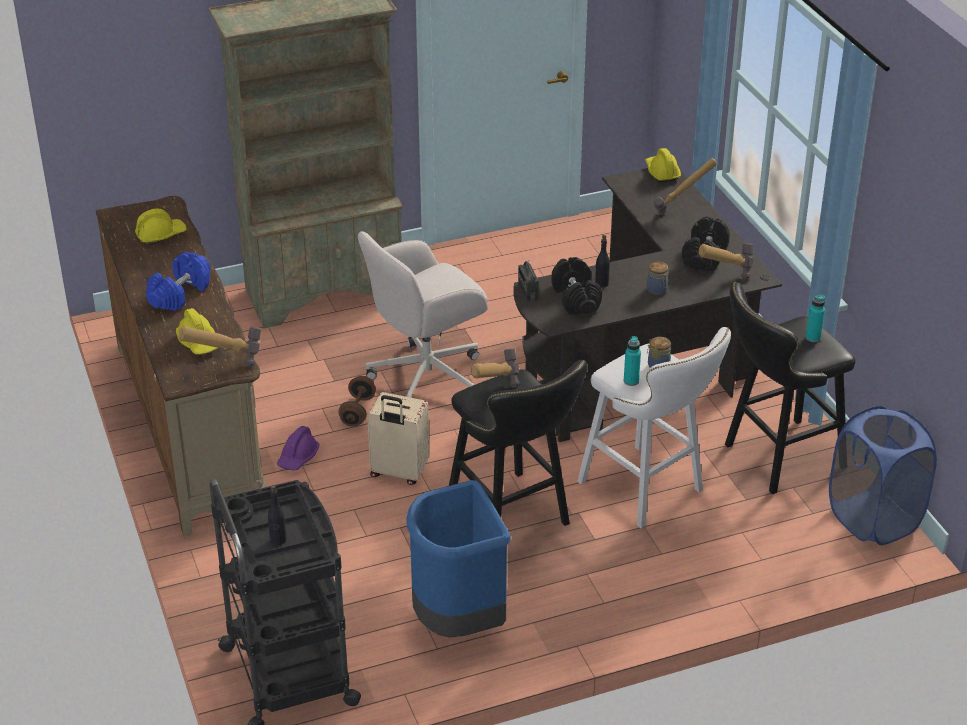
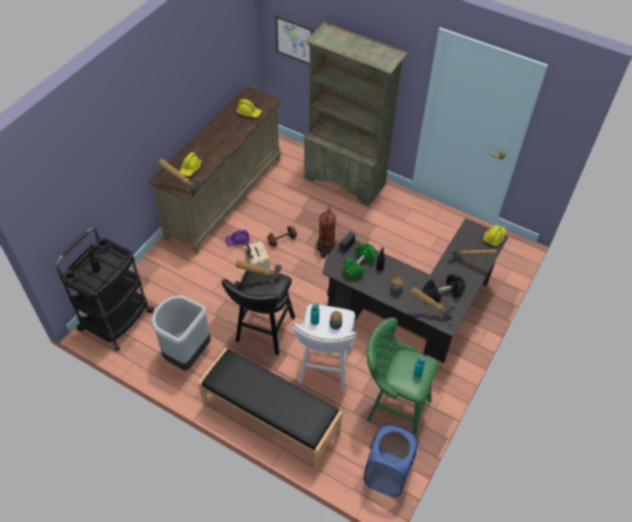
camera: 50 degrees right, 15 degrees up
blue dumbbell [146,252,211,311] -> none
white office chair [358,231,488,398] -> fire extinguisher [315,206,338,258]
blue trash can [406,480,511,638] -> grey trash can [151,295,211,371]
black dumbbell [552,257,602,315] -> green dumbbell [343,243,376,278]
black stool [725,282,855,495] -> green stool [367,317,438,436]
none -> black bench [198,348,342,472]
none -> picture [275,14,314,65]

